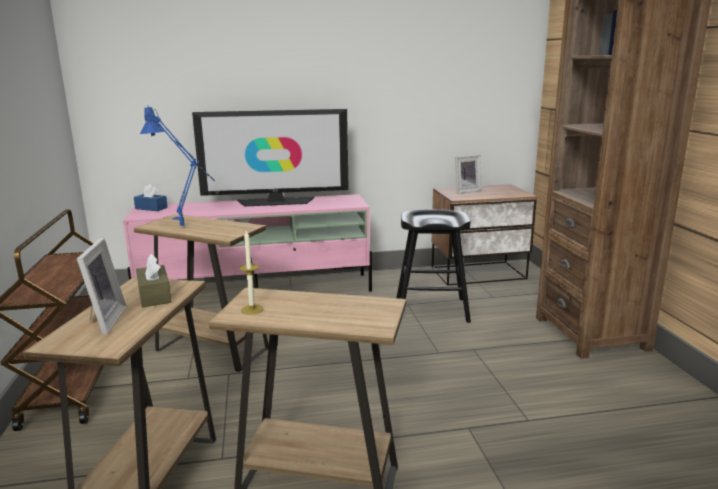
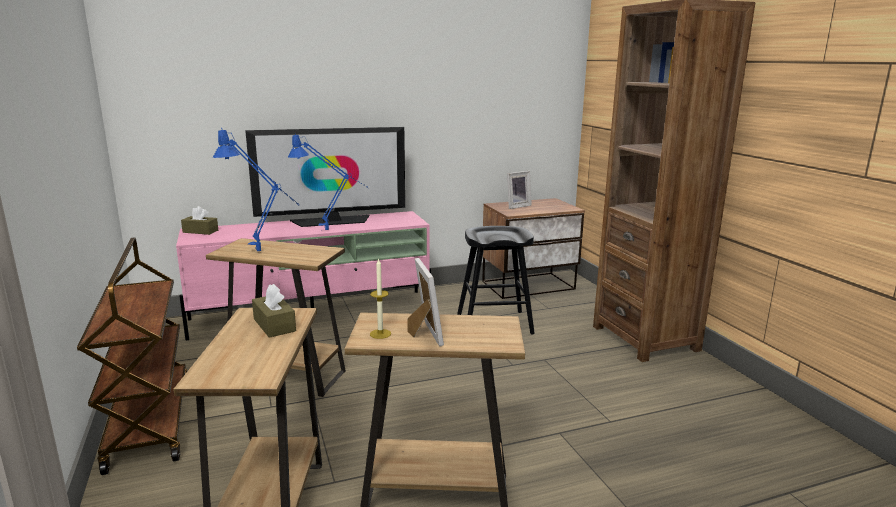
camera: 10 degrees left, 0 degrees up
picture frame [77,238,126,334] -> picture frame moved to [408,258,444,347]
blue tissue box [134,184,168,211] -> brown tissue box [181,206,218,235]
none -> blue table lamp [288,133,369,230]

